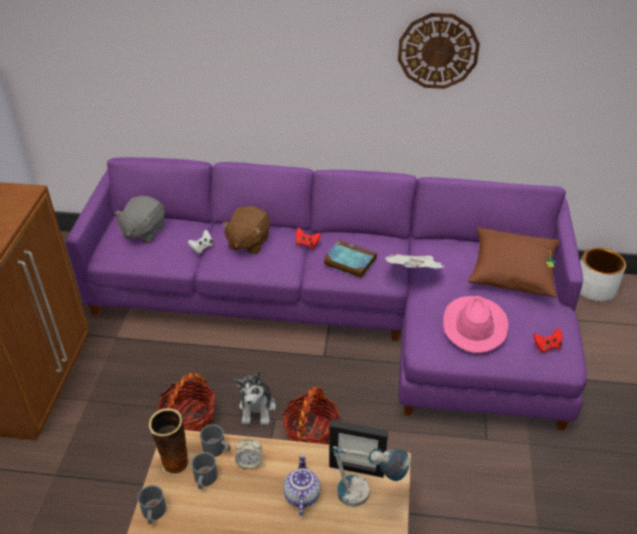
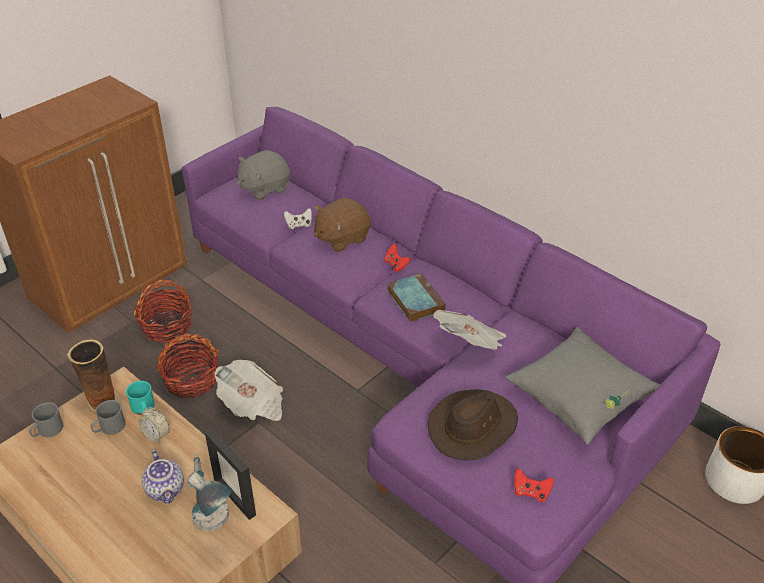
camera: 35 degrees right, 0 degrees up
grey mug [200,424,231,457] -> turquoise mug [126,381,155,415]
plush toy [234,371,276,425] -> newspaper [215,360,283,421]
basket [282,386,341,444] -> basket moved to [134,279,192,343]
teapot [283,454,321,516] -> teapot turned 120 degrees clockwise [142,449,184,504]
wall clock [398,13,480,89] -> none
pink hat [443,296,508,353] -> brown hat [428,389,518,460]
brown pillow [468,227,559,298] -> grey pillow [505,327,660,445]

